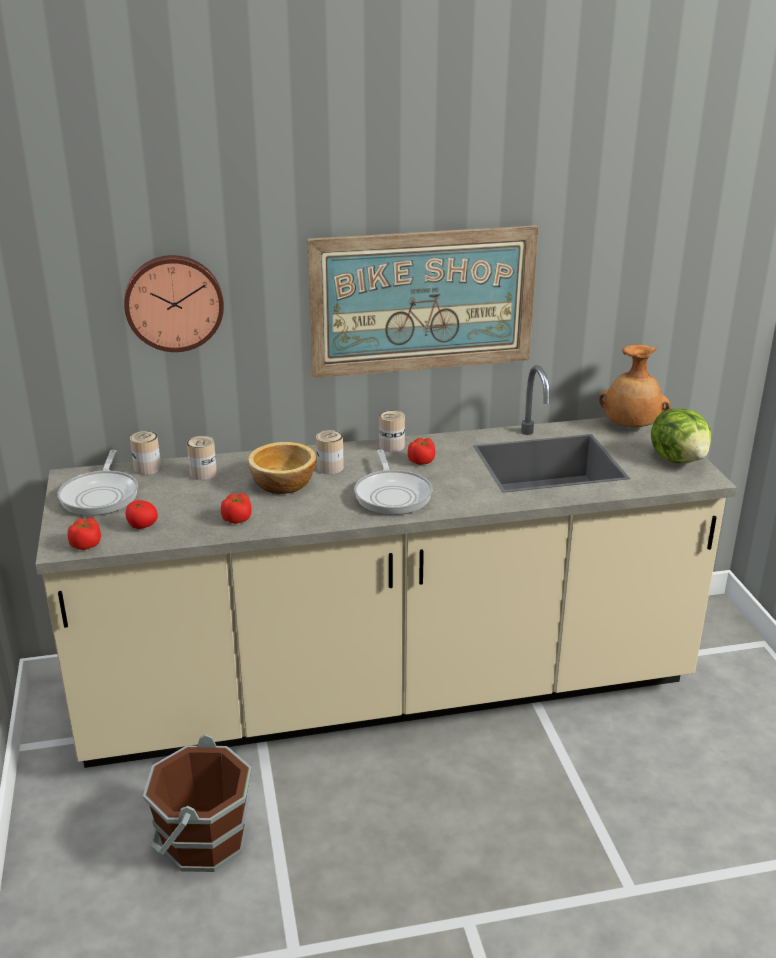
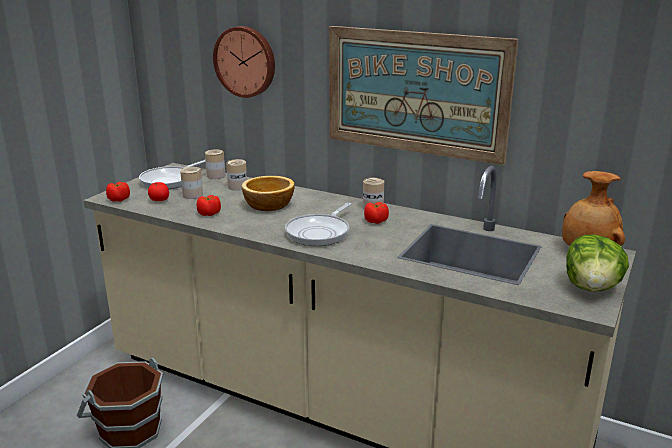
camera: 40 degrees right, 5 degrees down
can [316,430,344,474] -> can moved to [180,167,203,199]

